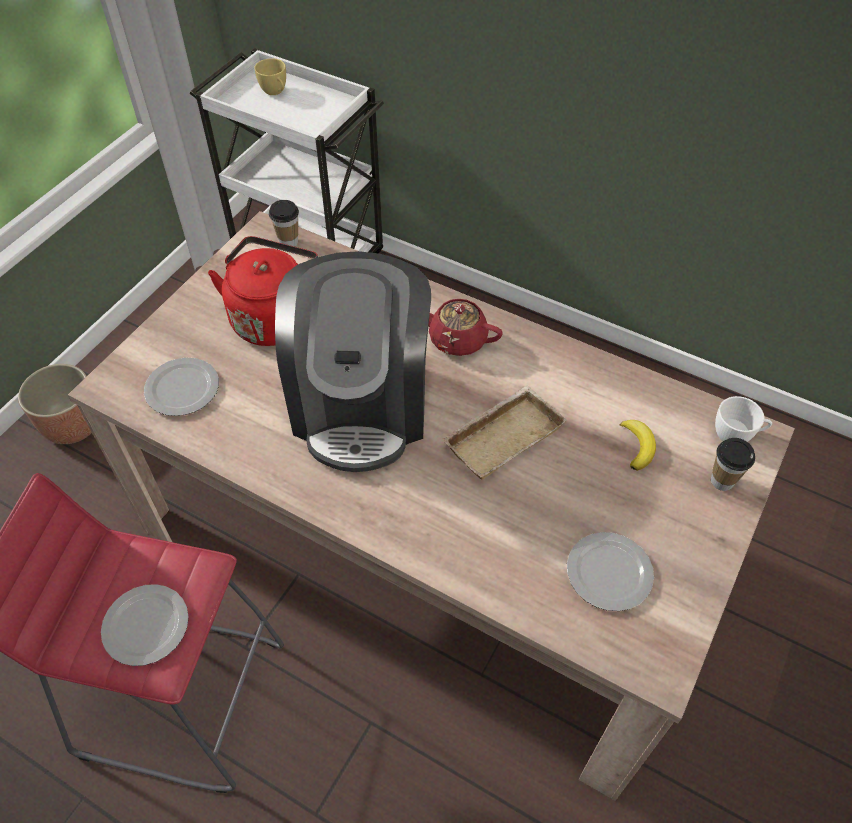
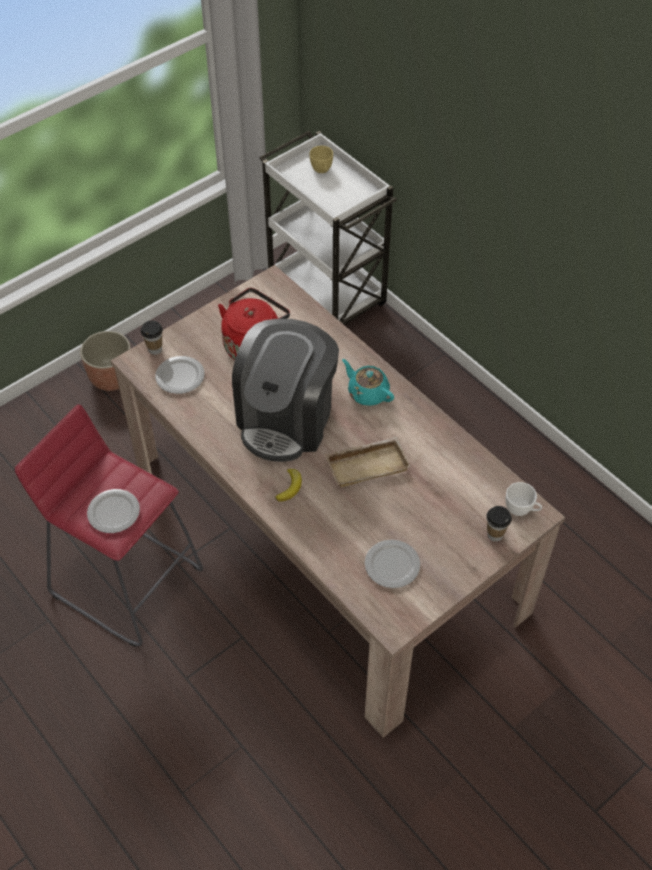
camera: 20 degrees right, 0 degrees up
cup [269,200,299,247] -> cup moved to [141,320,163,355]
red teapot [428,299,503,356] -> turquoise teapot [342,359,394,406]
banana [620,420,656,471] -> banana moved to [275,469,302,502]

